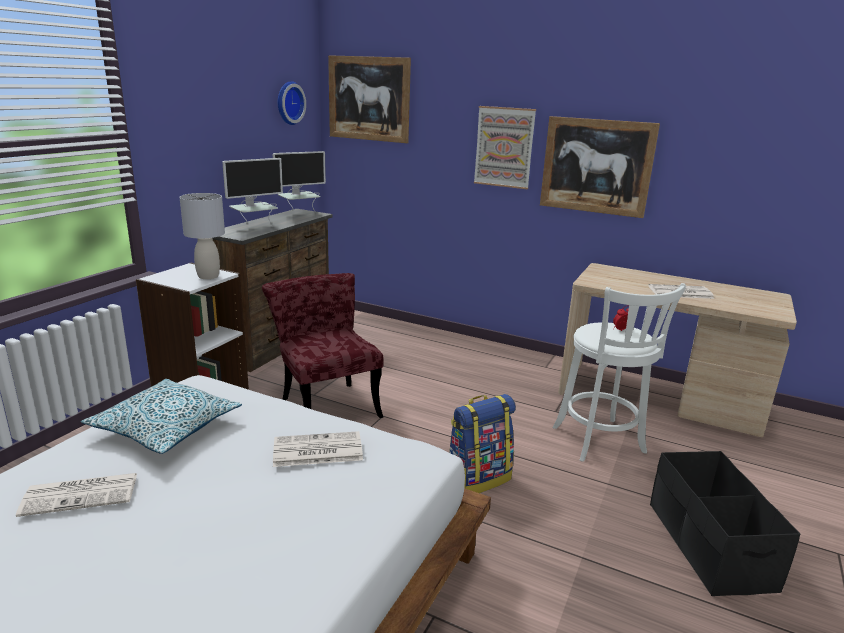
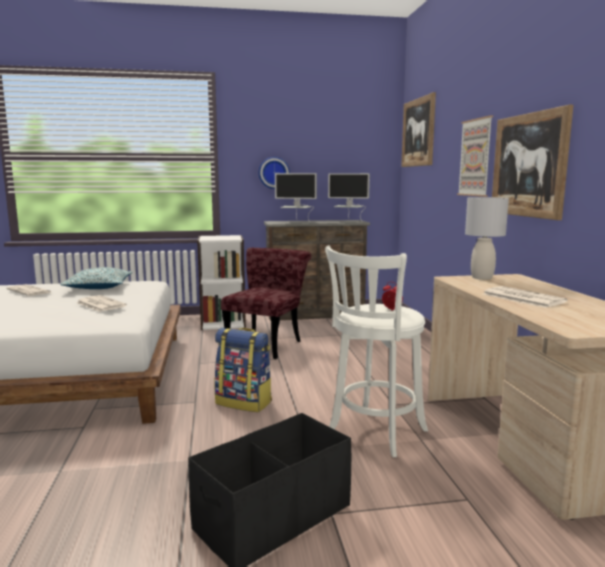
camera: 55 degrees right, 10 degrees down
grey table lamp [180,193,225,279] -> grey table lamp moved to [465,197,509,280]
wall clock [278,81,306,125] -> wall clock moved to [259,157,290,189]

